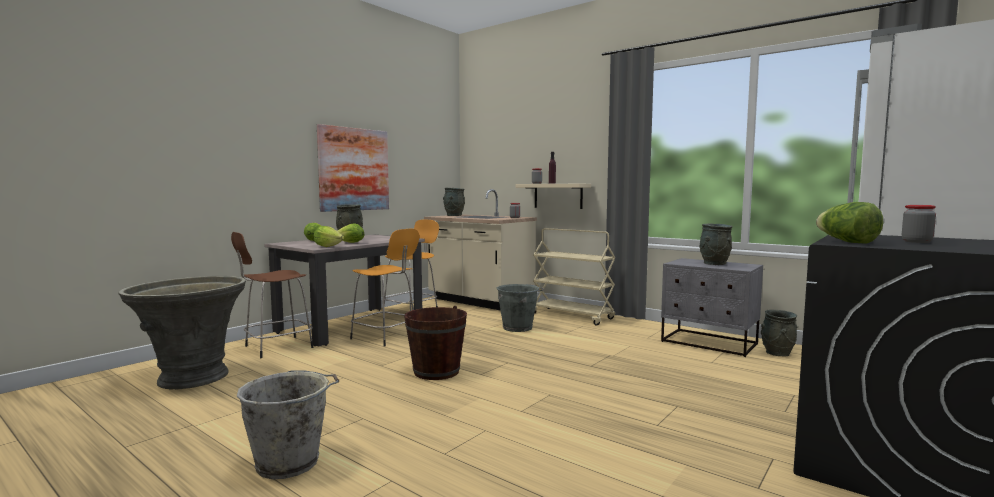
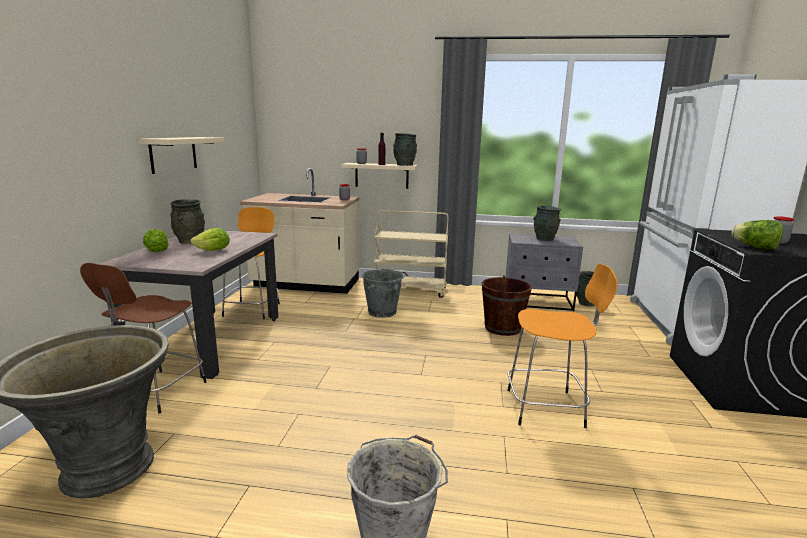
camera: 30 degrees left, 10 degrees up
lettuce [314,226,344,247] -> none
picture [317,124,389,212] -> beige shelf [139,137,225,174]
orange stool [350,229,419,347] -> orange stool moved to [508,264,618,428]
brown bucket [404,306,467,380] -> brown bucket moved to [482,275,532,336]
grey vase [443,188,465,216] -> grey vase moved to [393,133,417,166]

